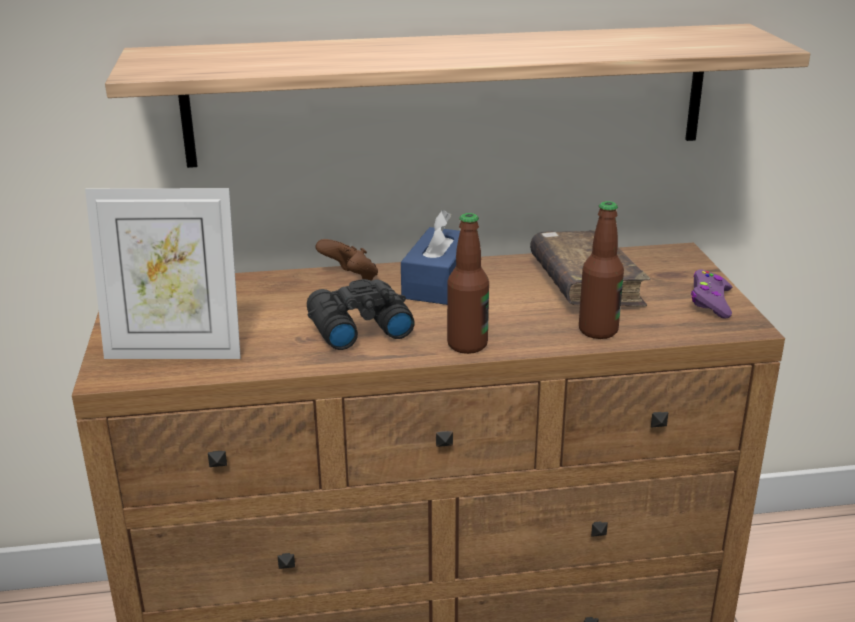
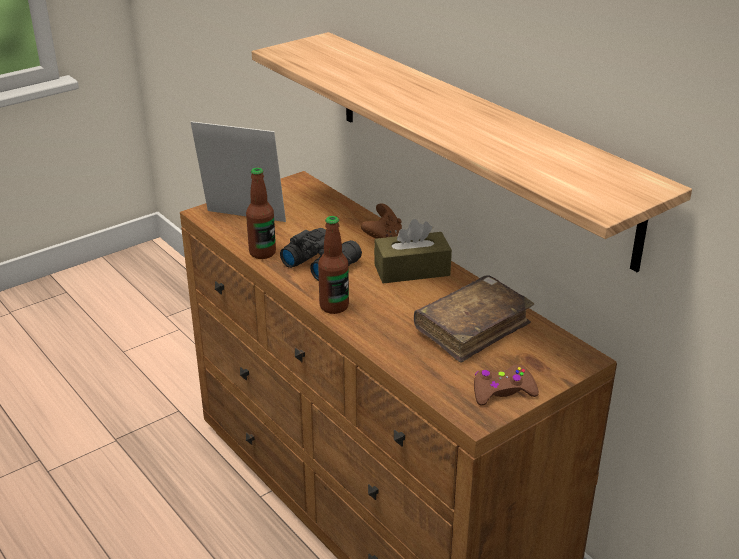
camera: 60 degrees right, 5 degrees up
picture frame [85,188,241,359] -> picture frame turned 135 degrees clockwise [191,121,286,222]
blue tissue box [401,210,460,305] -> brown tissue box [374,219,452,283]
bottle [579,201,624,339] -> bottle moved to [246,168,276,259]
purple game controller [691,269,732,319] -> brown game controller [474,365,539,406]

